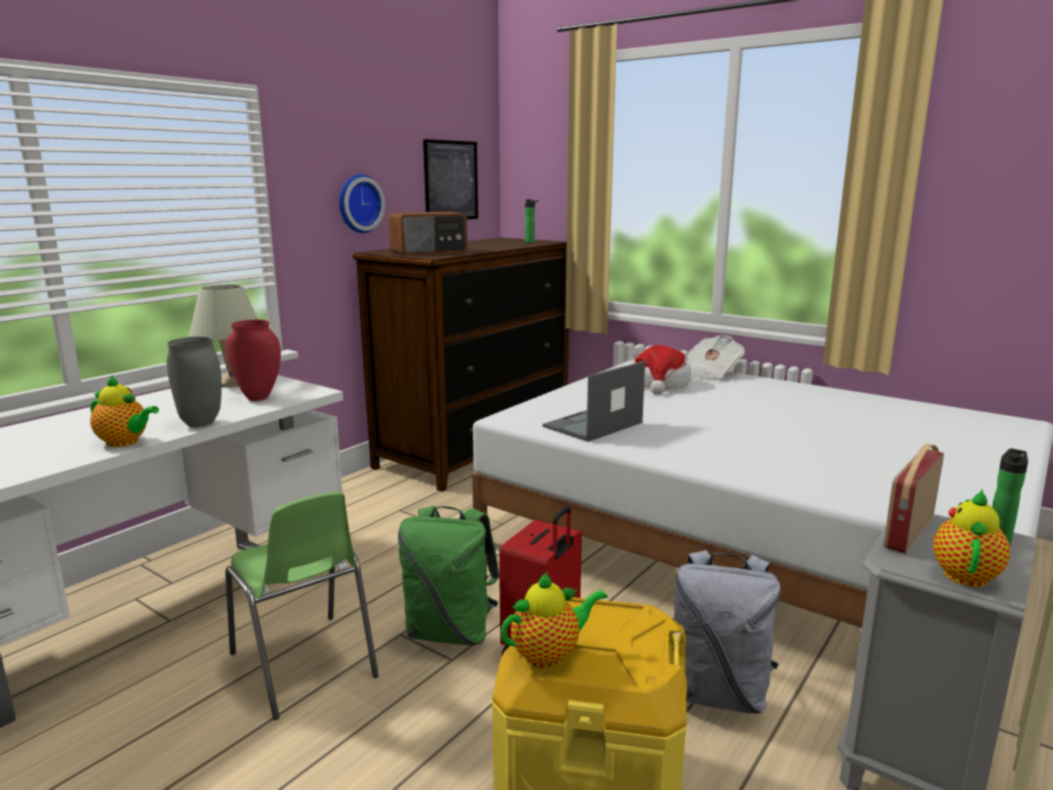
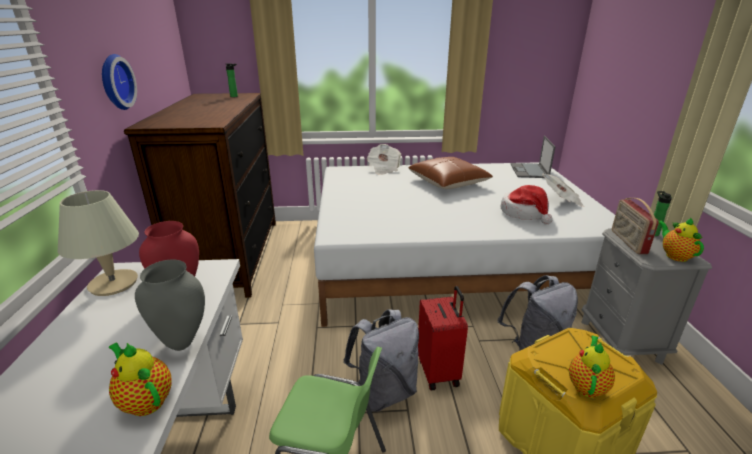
camera: 40 degrees left, 10 degrees up
teapot [90,375,159,447] -> teapot turned 120 degrees counterclockwise [109,343,172,416]
radio [389,212,467,255] -> none
green backpack [398,505,499,645] -> grey backpack [343,309,419,412]
picture [423,139,478,219] -> none
laptop [542,361,645,442] -> laptop moved to [511,136,555,178]
hat [630,345,691,395] -> hat moved to [501,185,553,225]
none -> brown pillow [408,157,493,189]
none -> newspaper [542,173,584,207]

